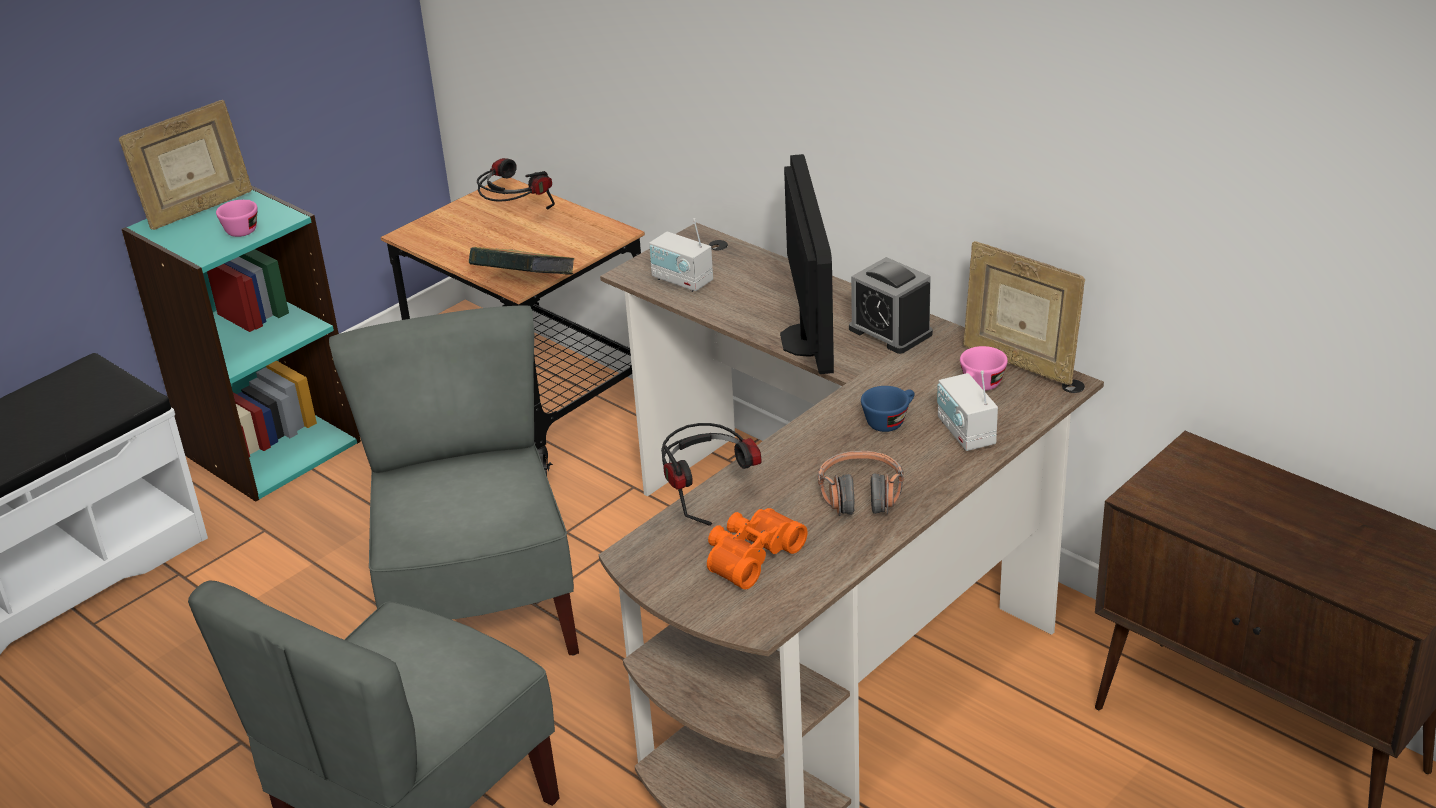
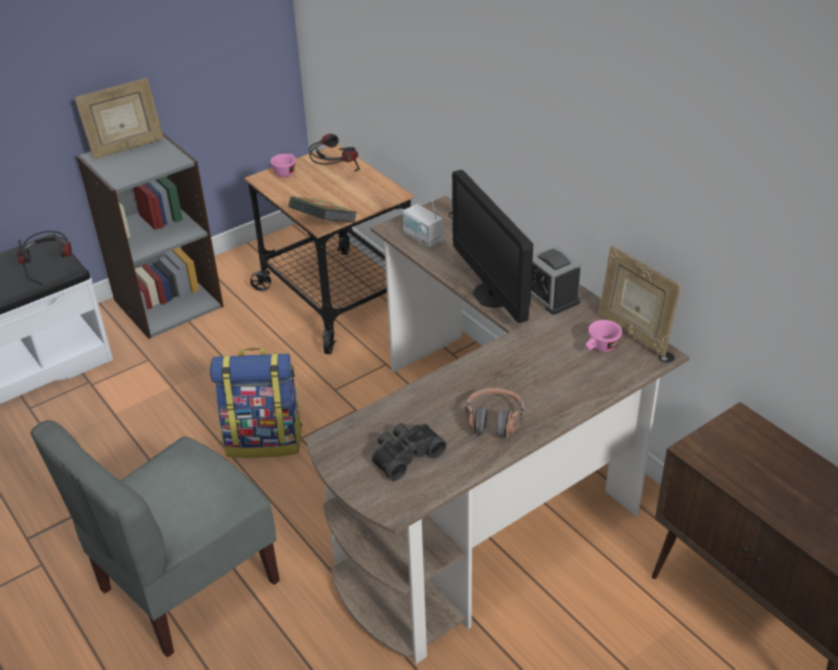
camera: 10 degrees right, 5 degrees up
turquoise bookcase [122,185,361,502] -> grey bookcase [76,132,224,339]
pink cup [216,200,258,237] -> pink cup moved to [270,154,296,177]
grey chair [329,305,579,655] -> backpack [210,348,303,458]
headphones [661,423,762,526] -> headphones moved to [17,231,72,285]
orange binoculars [707,508,808,590] -> black binoculars [371,423,447,481]
monitor [780,154,834,374] -> monitor turned 150 degrees clockwise [452,170,533,323]
blue cup [861,386,914,432] -> none
radio [937,370,998,451] -> none

